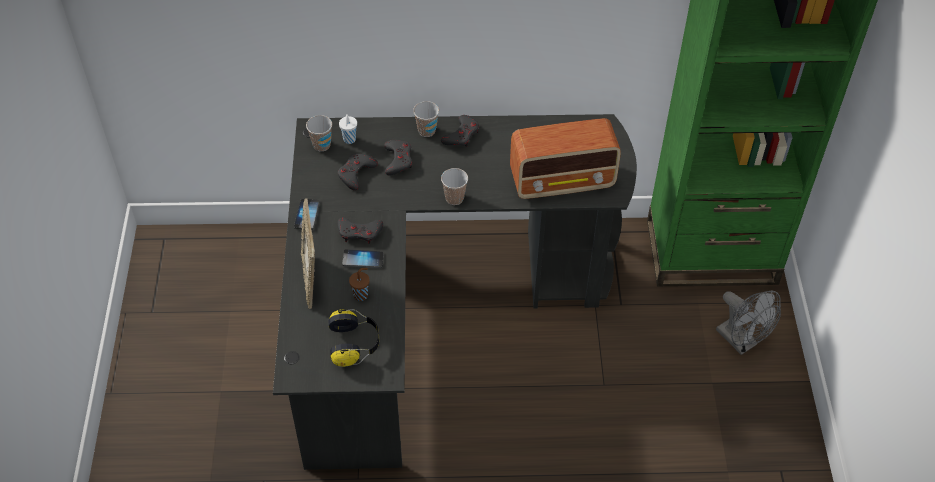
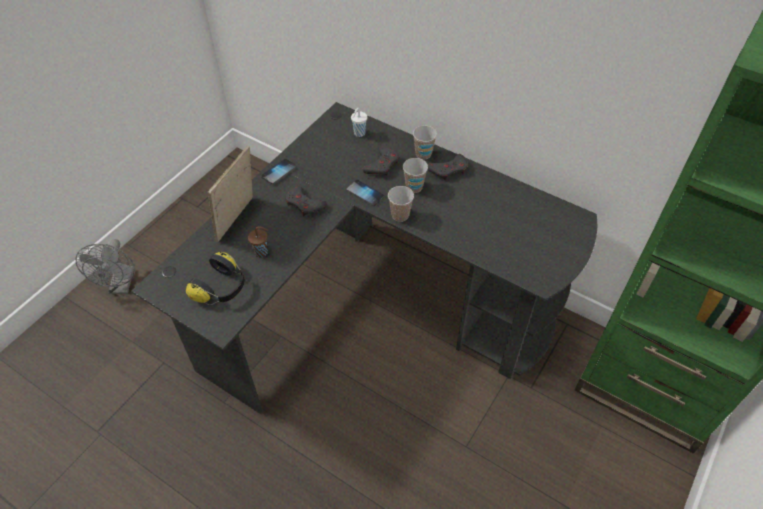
camera: 35 degrees right, 0 degrees up
cup [306,115,332,151] -> cup moved to [403,158,428,193]
grey game controller [338,153,378,191] -> none
phone [342,249,384,268] -> phone moved to [346,180,384,206]
radio [510,118,621,199] -> none
grey fan [716,290,781,355] -> grey fan moved to [76,239,135,294]

